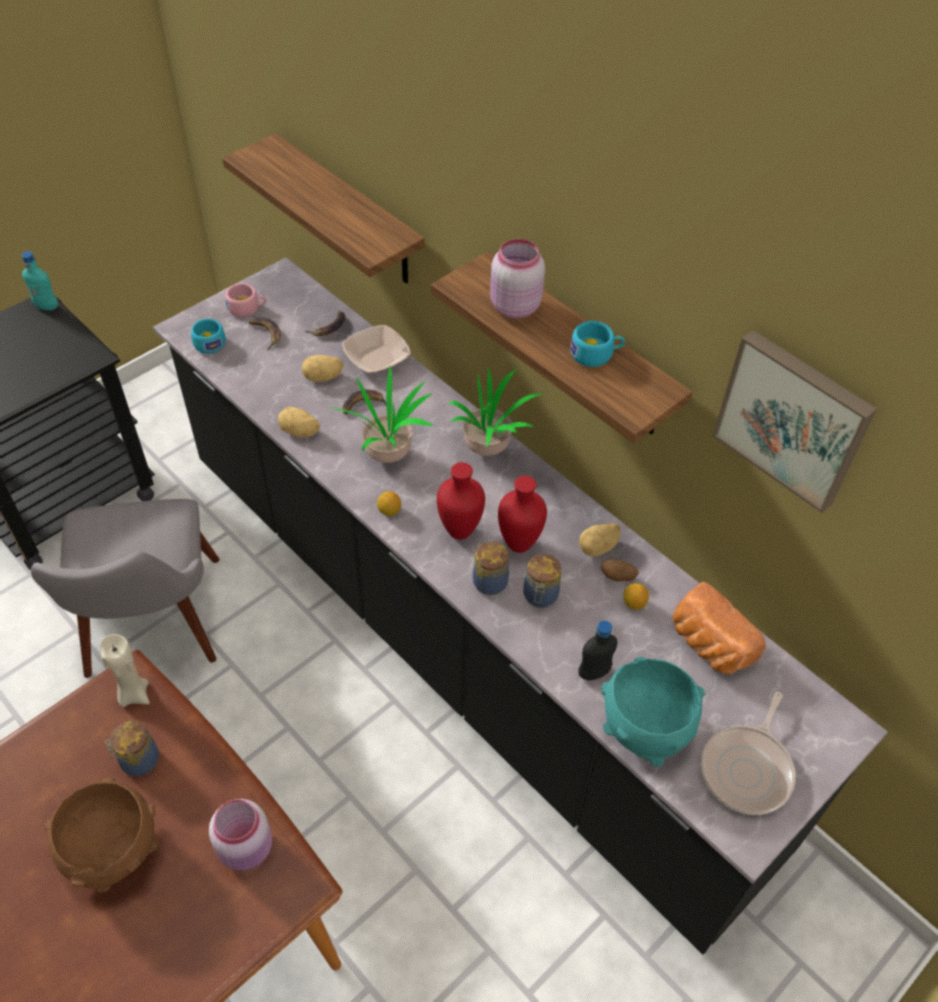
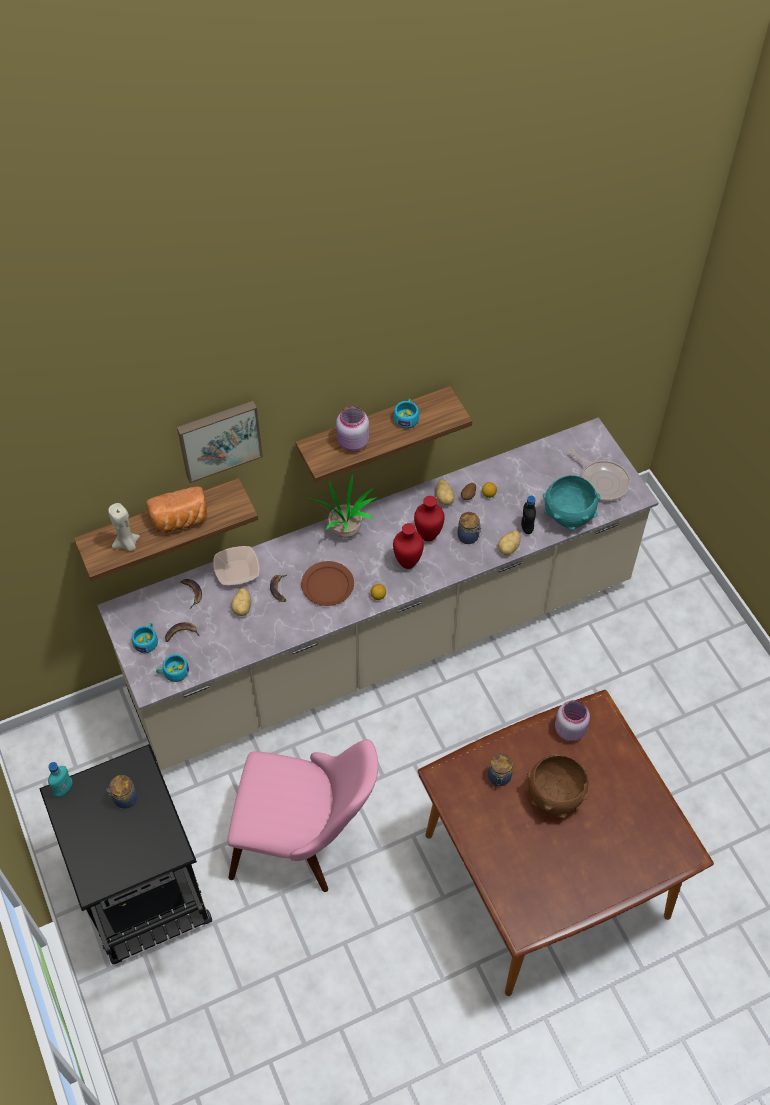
camera: 70 degrees left, 5 degrees up
grey chair [31,499,219,678] -> pink chair [227,739,378,892]
beige candle [100,634,149,707] -> beige candle moved to [108,503,140,552]
black counter [153,257,888,955] -> beige counter [97,417,659,771]
pink cup [226,283,266,317] -> turquoise cup [132,623,158,653]
potato [278,407,320,437] -> potato moved to [498,530,521,555]
potted plant [329,366,433,463] -> brown plate [301,561,354,606]
jar [473,541,509,595] -> jar moved to [107,775,138,809]
bread [672,582,766,675] -> bread moved to [146,486,208,533]
picture [712,330,877,513] -> picture moved to [177,401,263,483]

